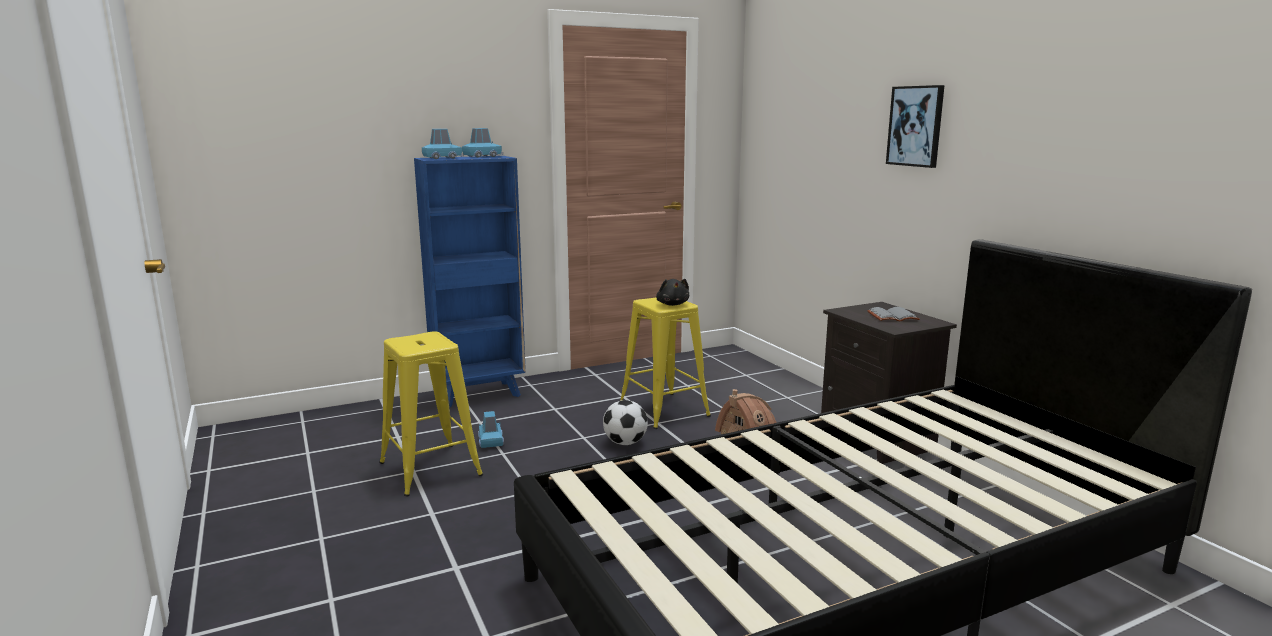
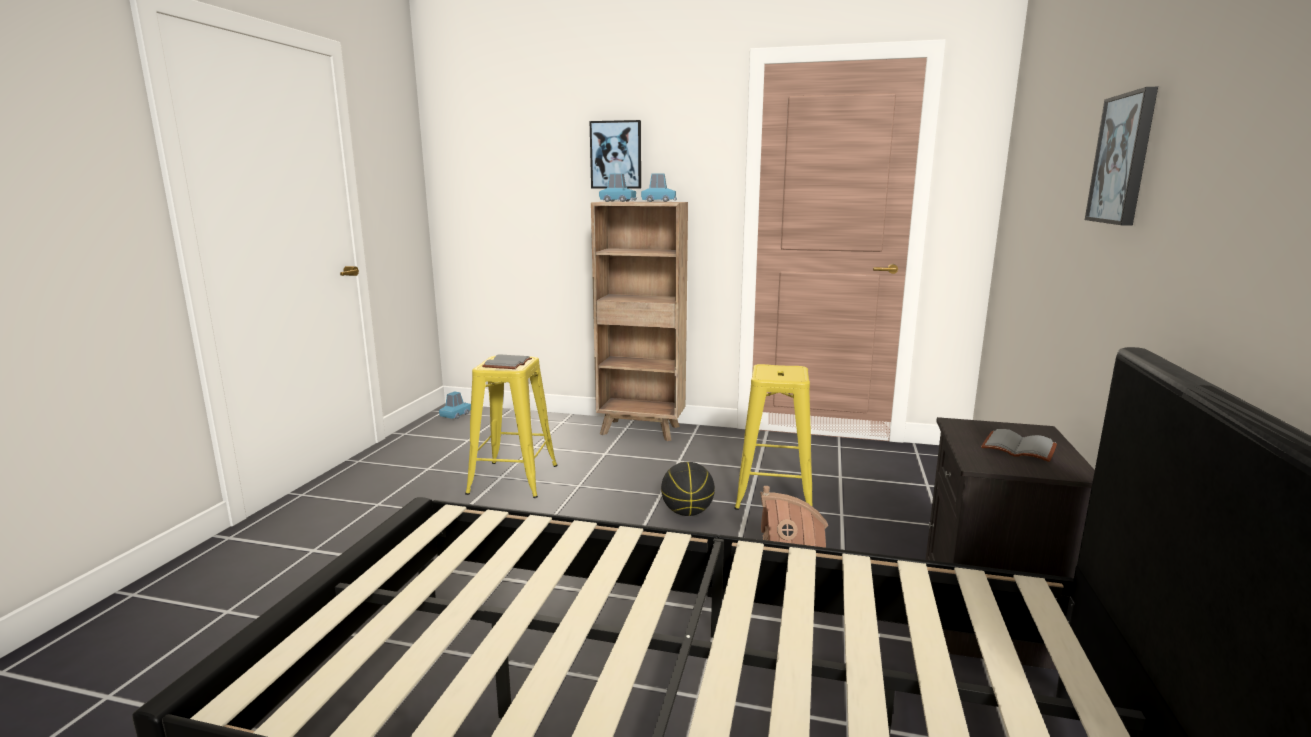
camera: 40 degrees right, 0 degrees up
blue bookcase [414,156,526,408] -> brown bookcase [591,201,688,441]
blue toy car [478,411,504,448] -> blue toy car moved to [439,391,471,419]
football [603,400,648,445] -> basketball [661,462,715,516]
black plush toy [656,279,689,306] -> none
none -> grey book [482,354,532,369]
none -> picture [589,120,641,189]

